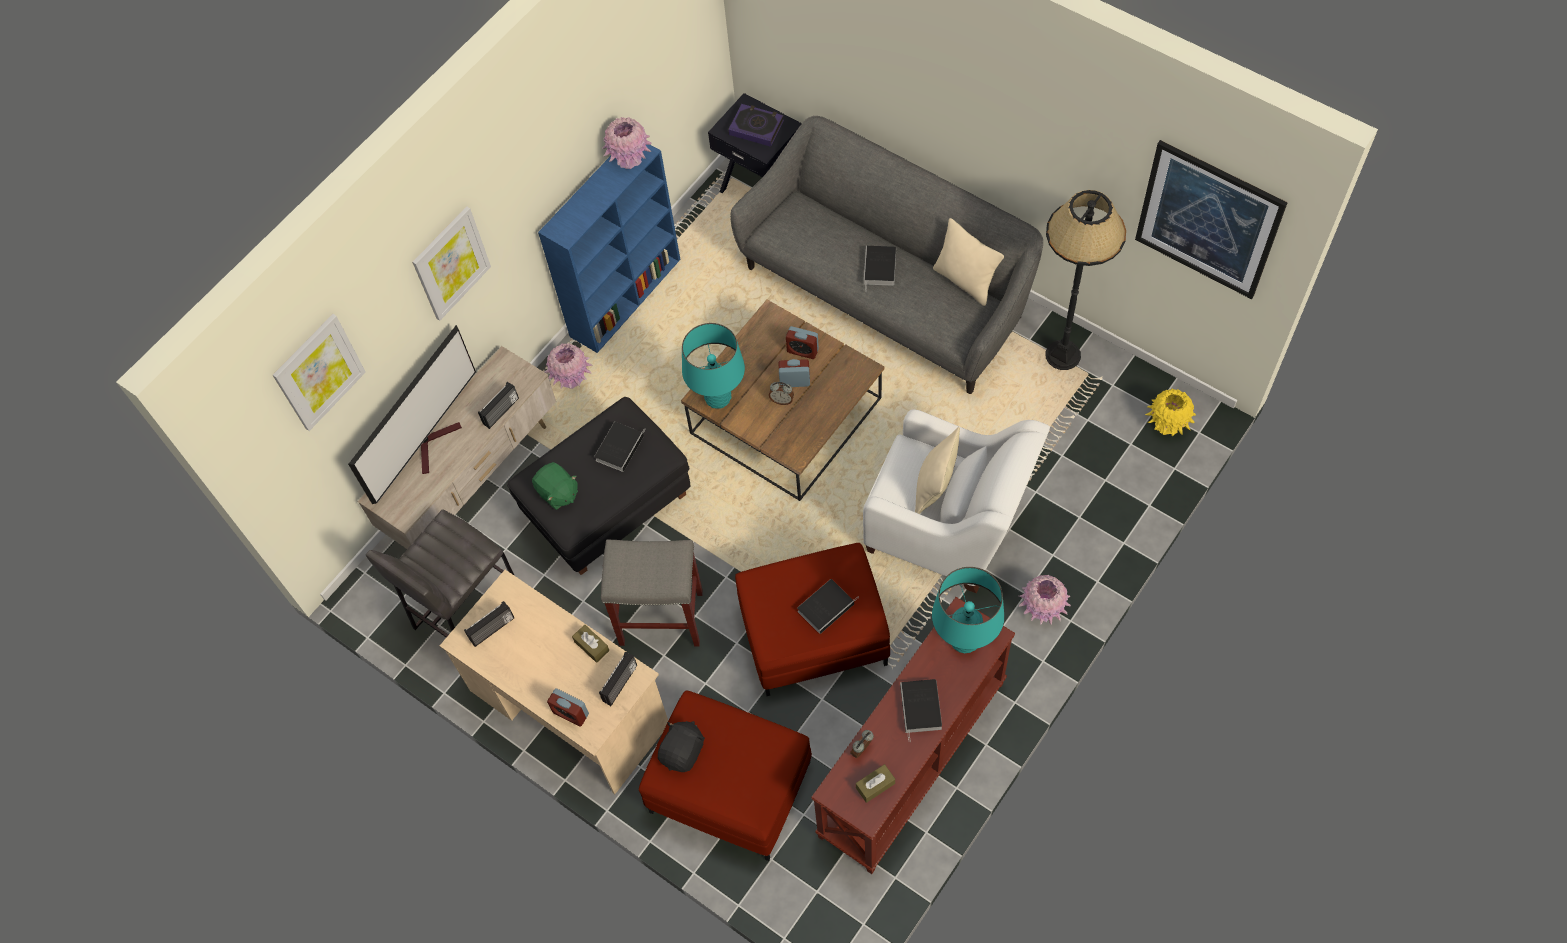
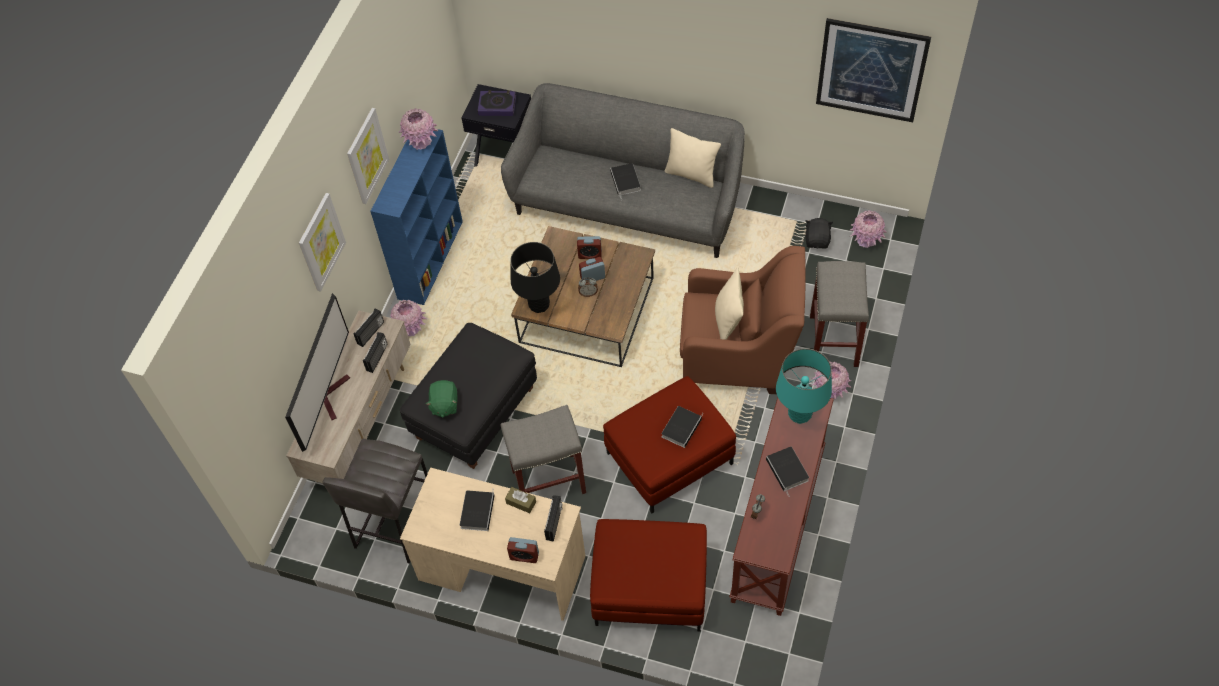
camera: 20 degrees left, 5 degrees down
picture [273,314,366,431] -> picture moved to [347,108,389,204]
radio [464,601,514,647] -> radio moved to [353,309,384,347]
green plush toy [532,462,578,510] -> green plush toy turned 60 degrees clockwise [426,380,458,418]
book [594,422,645,472] -> book moved to [460,489,494,531]
black plush toy [658,721,705,772] -> black plush toy moved to [805,218,833,249]
turquoise table lamp [682,323,745,409] -> black table lamp [510,242,560,313]
brown tissue box [856,764,895,803] -> none
white armchair [863,410,1050,594] -> brown armchair [680,246,806,394]
black floor lamp [1045,190,1126,370] -> none
yellow vase [1145,388,1196,437] -> pink vase [849,210,887,248]
none -> grey stool [810,261,869,367]

